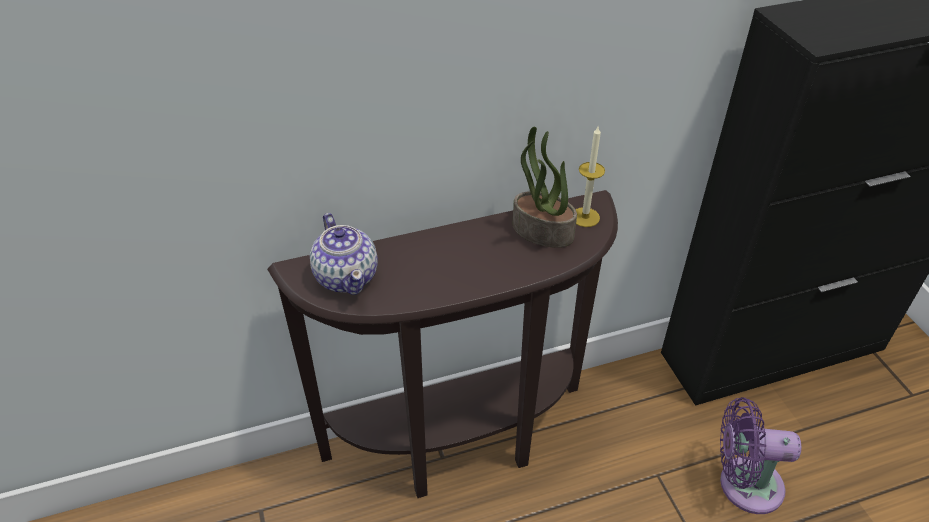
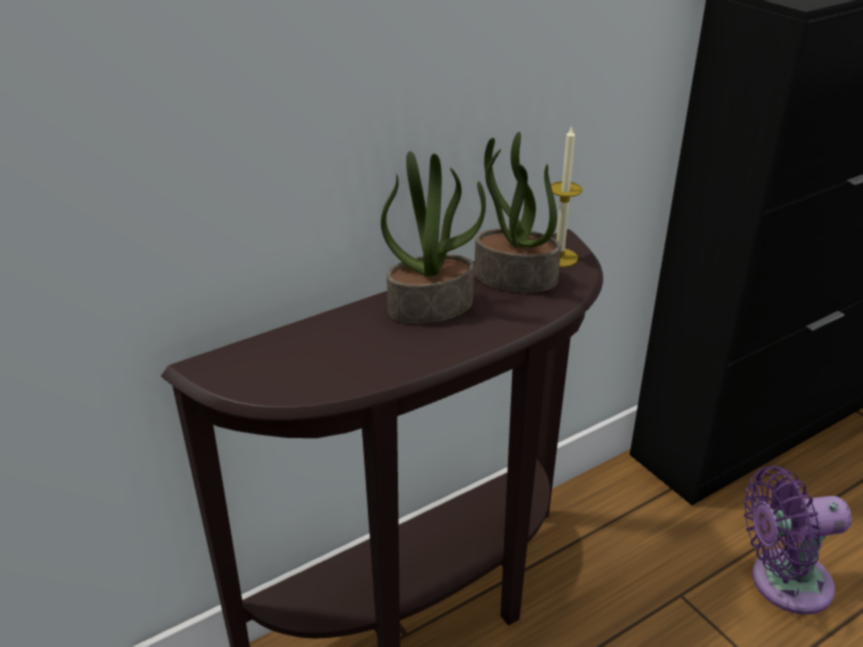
camera: 15 degrees left, 10 degrees down
teapot [310,213,378,295] -> none
none -> potted plant [381,151,486,324]

